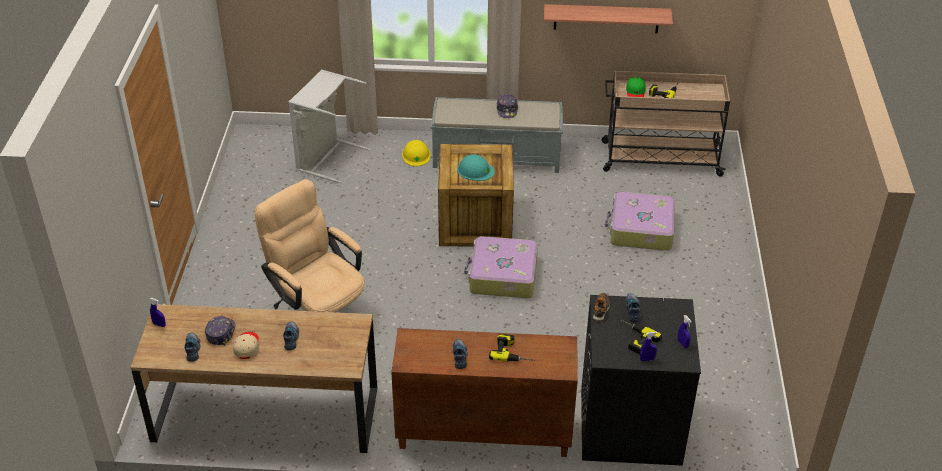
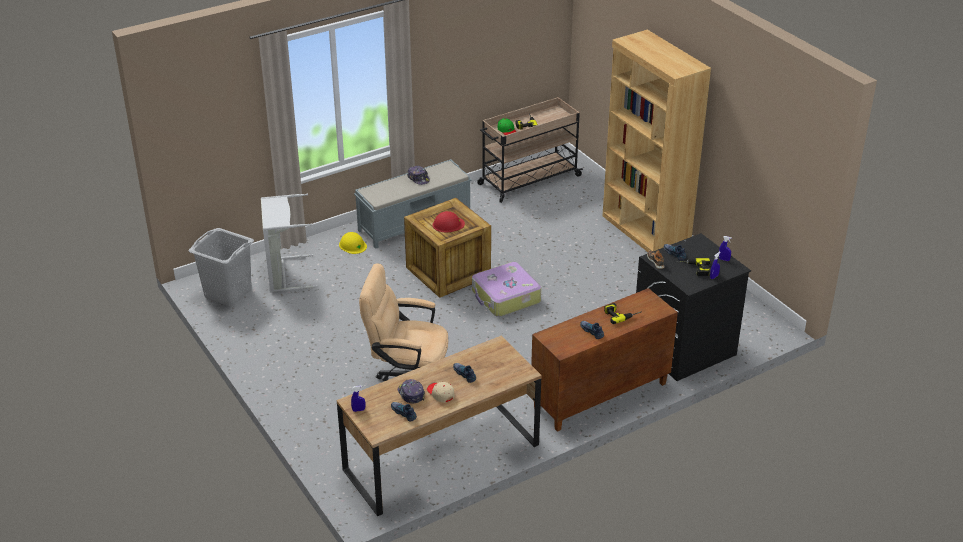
camera: 35 degrees left, 5 degrees down
turquoise hard hat [457,154,495,181] -> red hard hat [433,211,465,232]
shelf [544,4,673,33] -> none
suitcase [605,192,675,251] -> none
none -> grey laundry basket [189,228,254,306]
none -> brown bookcase [603,30,711,252]

